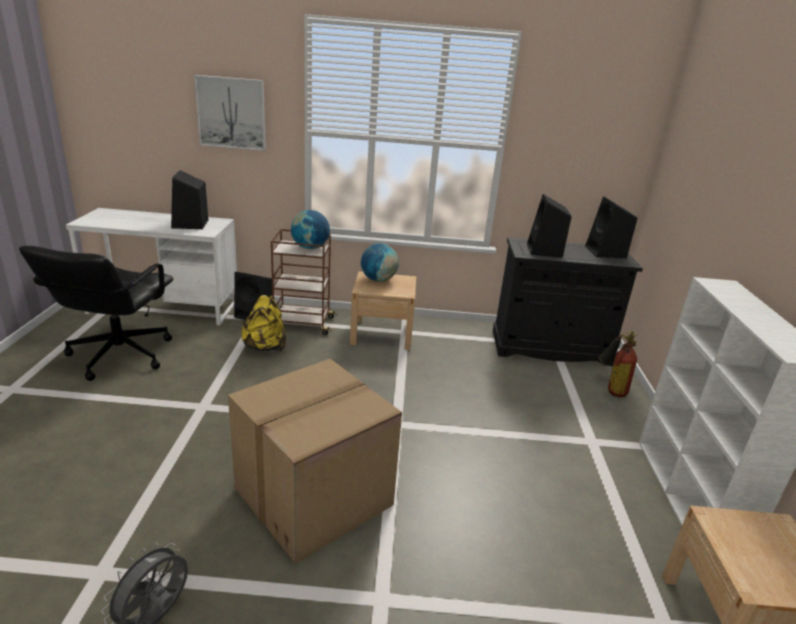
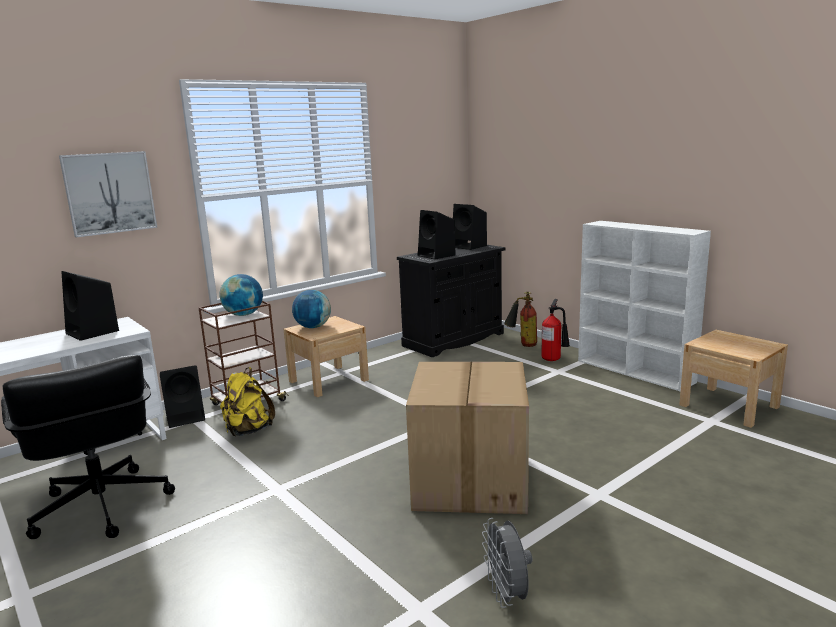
camera: 40 degrees left, 10 degrees down
none -> fire extinguisher [541,299,570,361]

